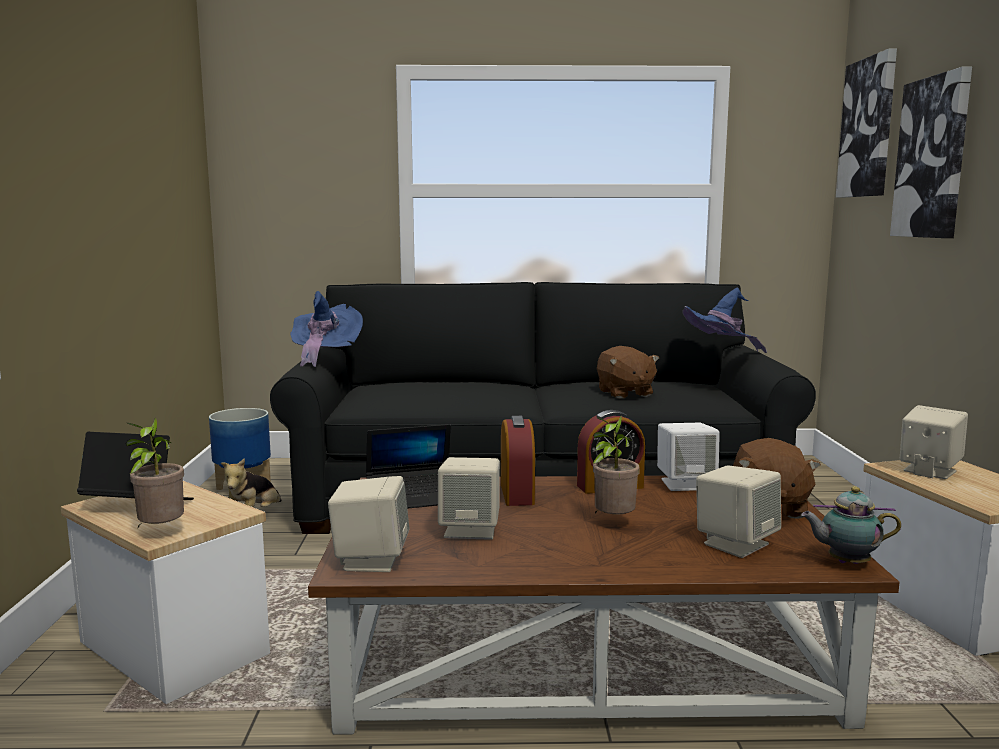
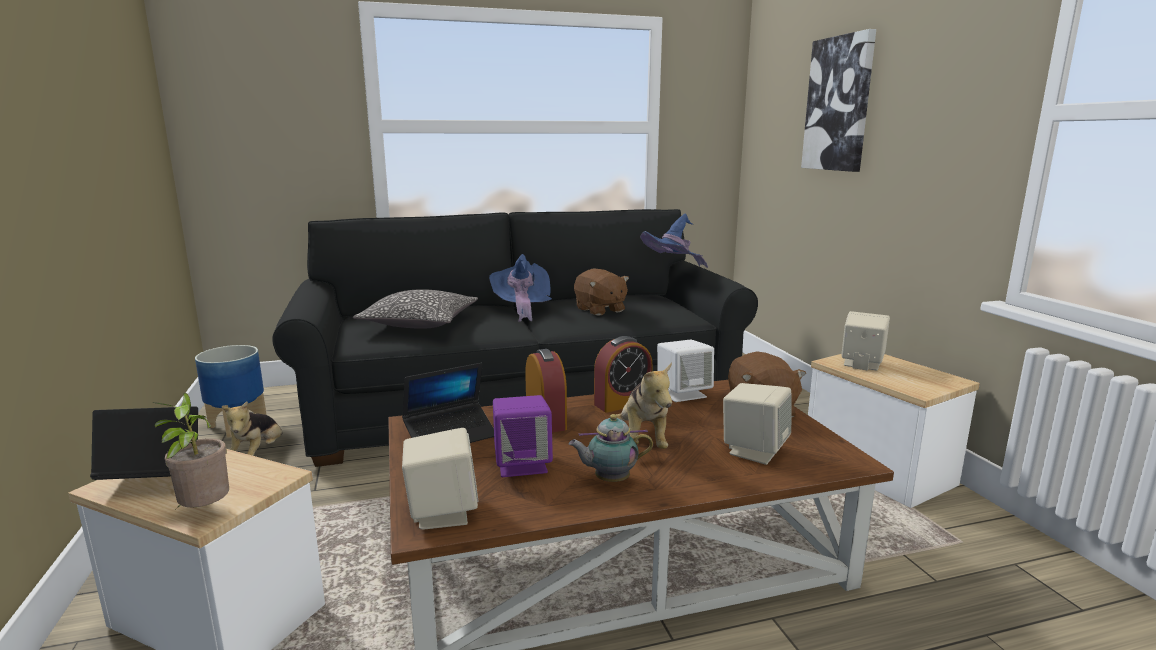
camera: 15 degrees left, 5 degrees up
blue hat [290,291,363,367] -> blue hat moved to [489,254,552,322]
beige speaker [438,457,500,540] -> purple speaker [493,395,553,477]
potted plant [592,416,640,515] -> plush toy [615,362,672,449]
teapot [801,486,901,564] -> teapot moved to [569,414,653,482]
picture [836,49,897,198] -> none
none -> pillow [353,289,478,329]

